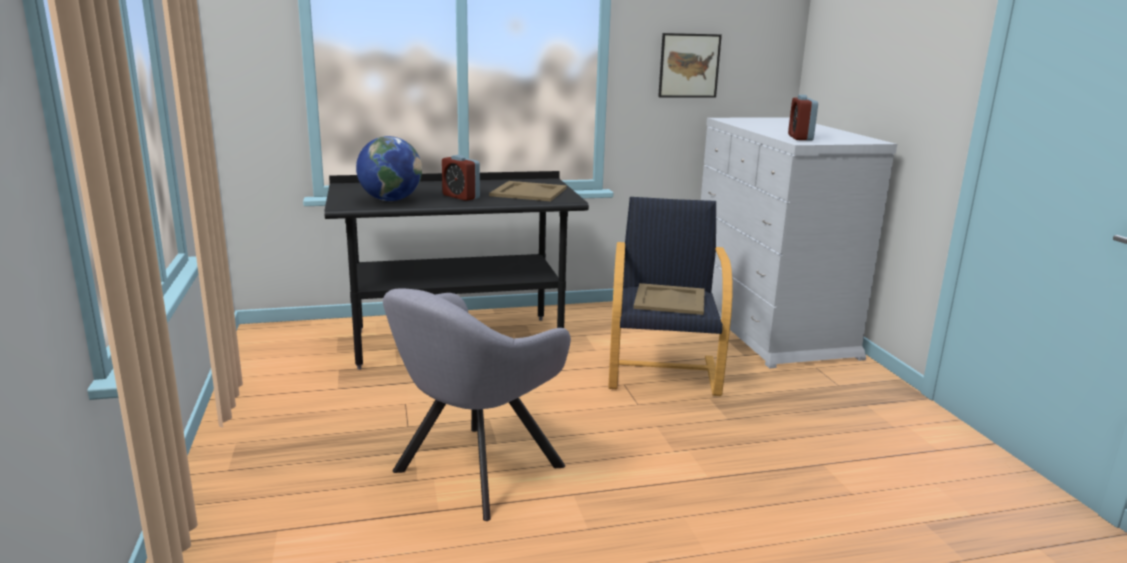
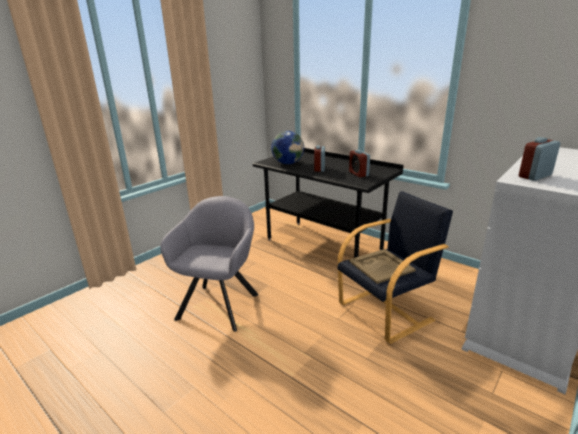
camera: 55 degrees right, 5 degrees up
grey armchair [383,288,571,521] -> grey armchair turned 105 degrees clockwise [160,196,258,332]
beige tray [489,181,567,201] -> alarm clock [349,150,370,177]
picture [658,33,722,98] -> none

